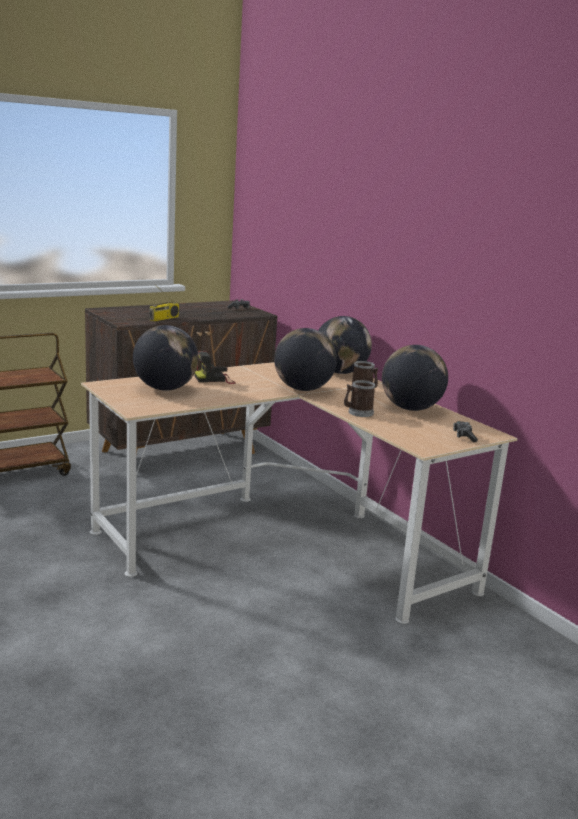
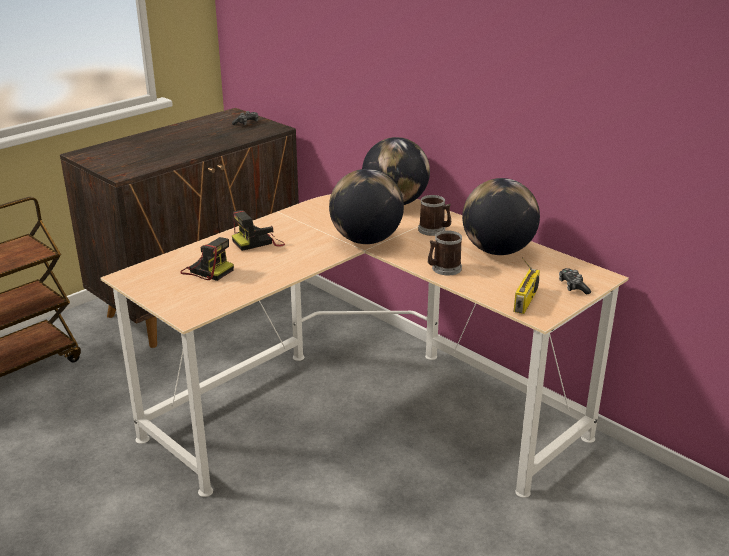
camera: 10 degrees left, 10 degrees up
globe [133,325,198,391] -> camera [180,237,234,281]
radio [149,290,179,321] -> radio moved to [514,257,540,314]

